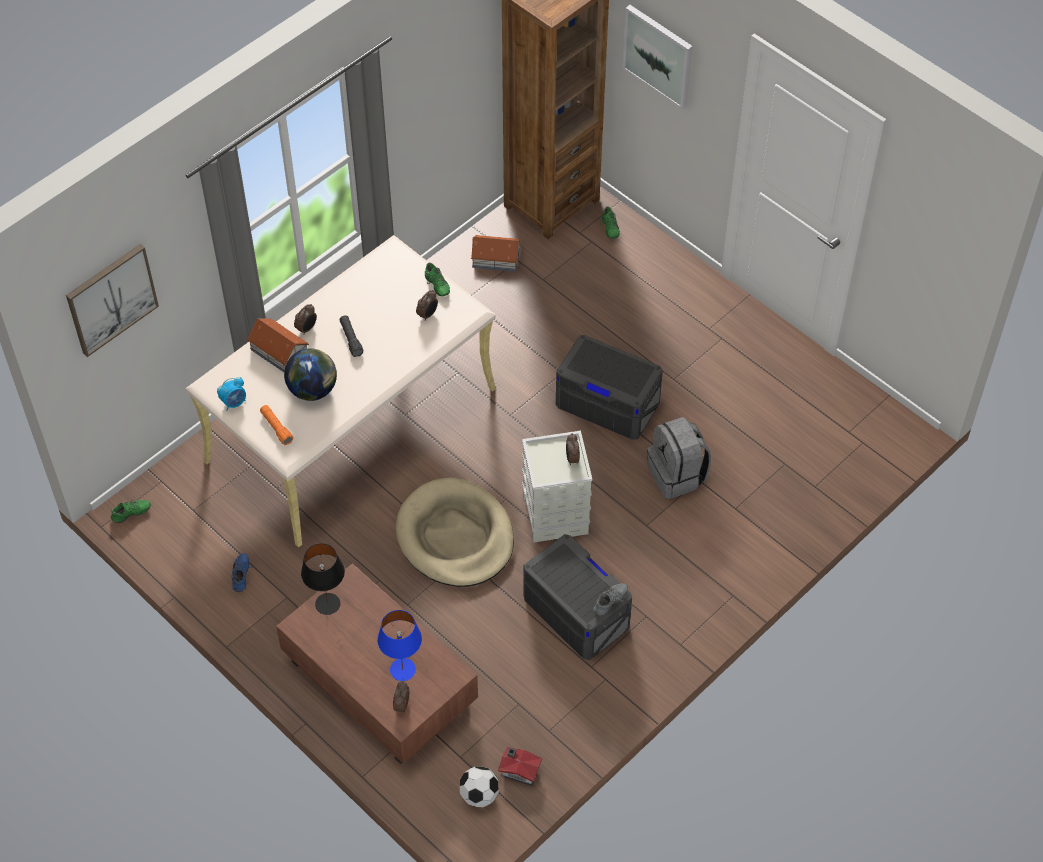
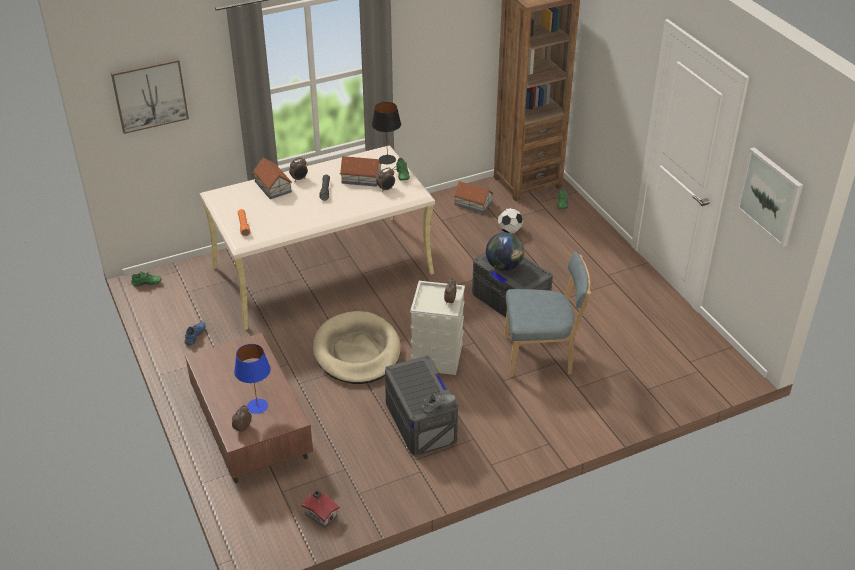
camera: 20 degrees right, 15 degrees down
alarm clock [217,377,246,411] -> none
globe [284,348,337,401] -> globe moved to [486,232,524,271]
black table lamp [301,543,345,615] -> black table lamp moved to [372,102,401,164]
football [460,766,499,807] -> football moved to [498,208,523,234]
picture [622,5,693,110] -> picture moved to [737,147,803,247]
grey backpack [647,417,711,499] -> blue chair [504,252,591,377]
none -> toy house [340,156,382,187]

